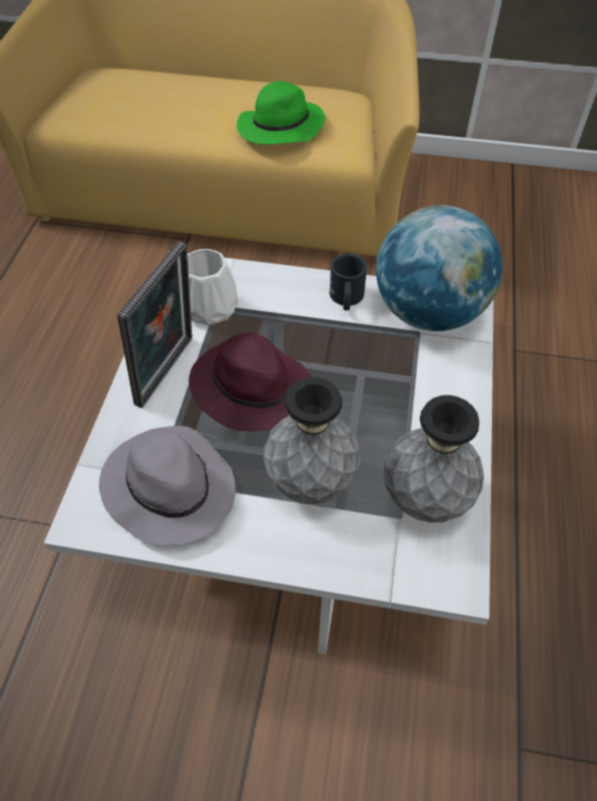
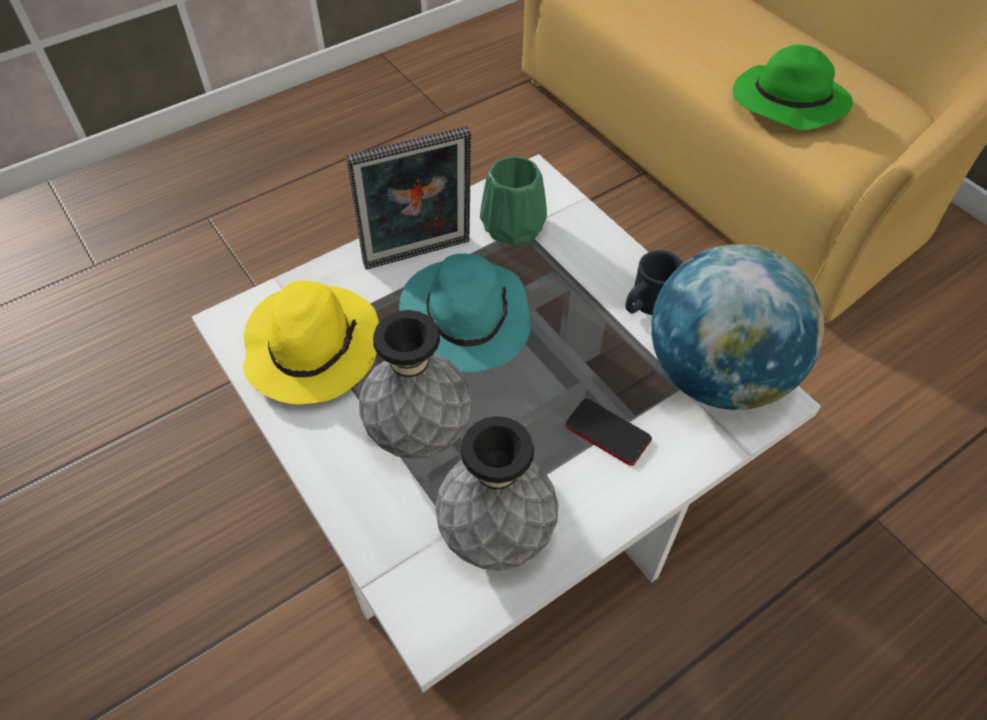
camera: 45 degrees right, 0 degrees up
grey hat [99,426,236,545] -> yellow hat [243,280,379,405]
white vase [188,249,238,325] -> green vase [480,156,547,246]
purple hat [189,333,311,432] -> turquoise hat [399,254,531,372]
none -> phone [565,399,652,466]

